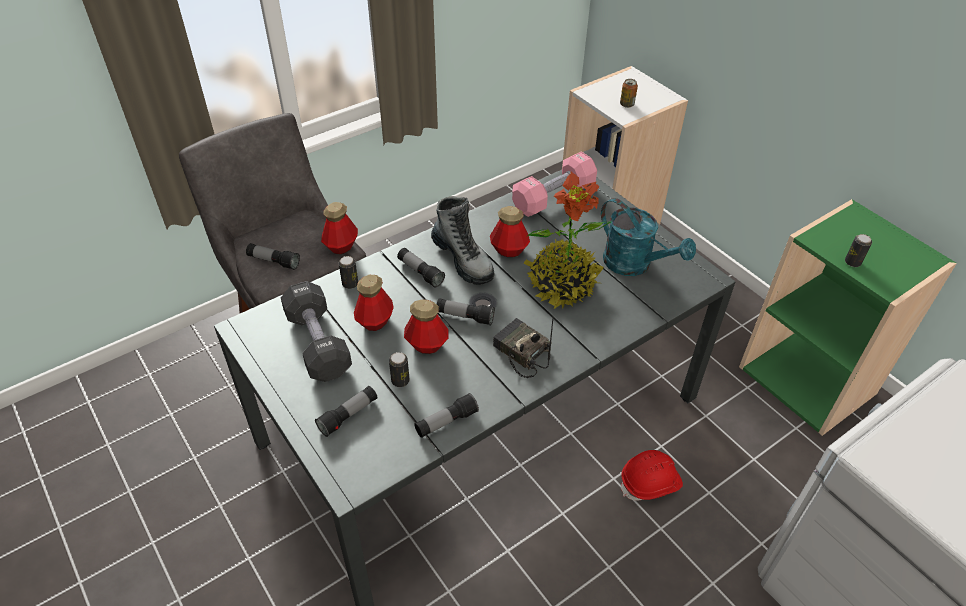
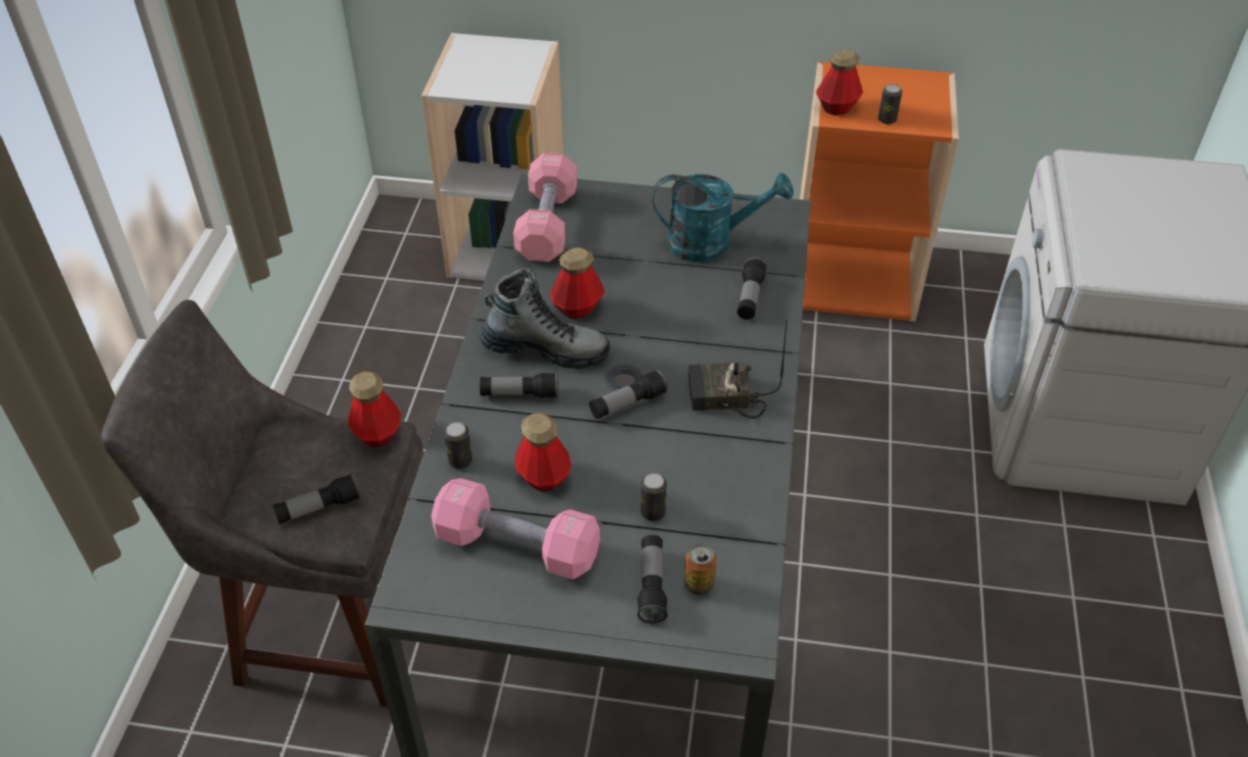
camera: 45 degrees left, 0 degrees up
black dumbbell [281,281,352,382] -> pink dumbbell [431,478,600,580]
bottle [404,299,448,354] -> bottle moved to [816,49,863,115]
flashlight [414,393,479,438] -> flashlight moved to [737,257,767,320]
potted plant [523,172,611,309] -> none
can [620,79,638,108] -> can moved to [684,544,716,595]
red hard hat [621,450,683,501] -> none
green bookcase [739,199,957,436] -> orange bookcase [800,62,959,322]

